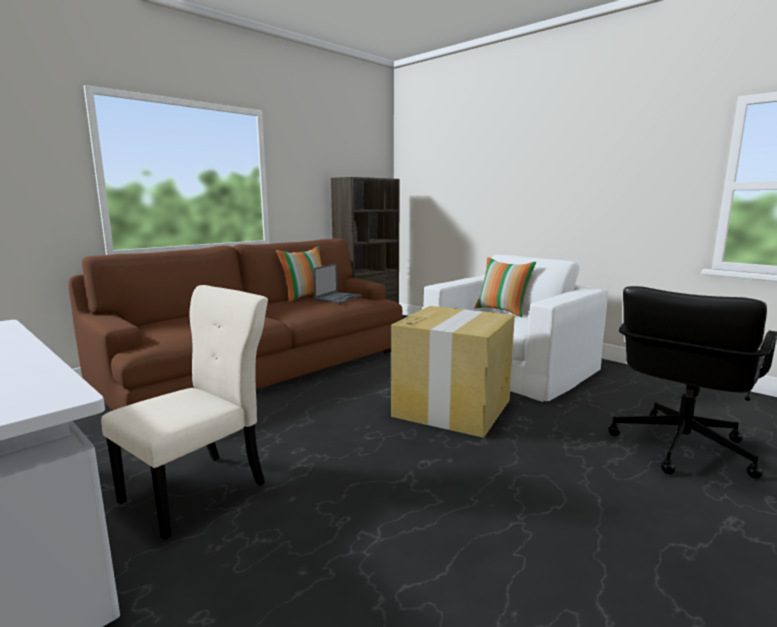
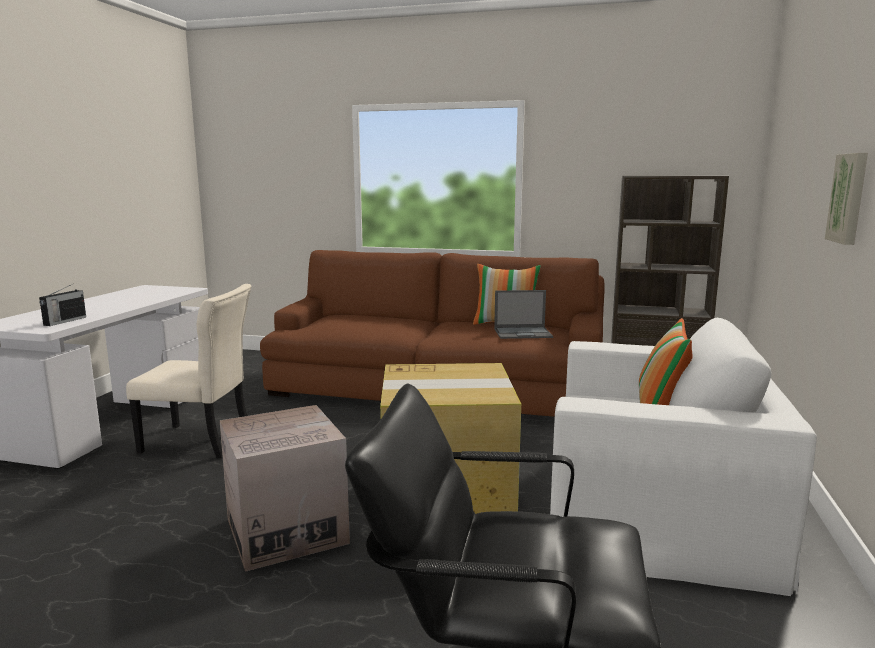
camera: 60 degrees right, 0 degrees up
none -> radio [39,285,86,326]
none -> cardboard box [220,405,350,572]
none -> picture [825,153,868,245]

